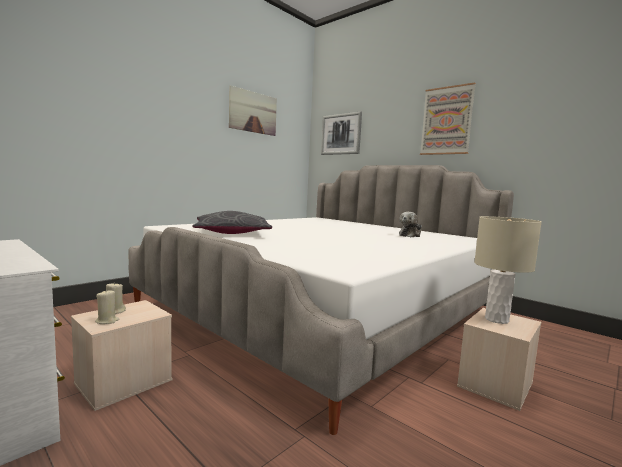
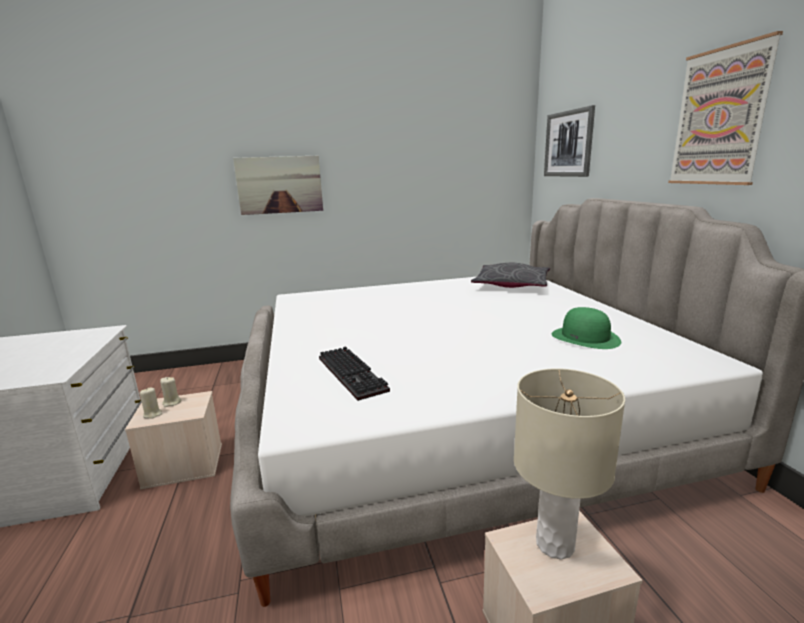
camera: 35 degrees right, 10 degrees up
grey pillow [192,211,272,234] -> grey pillow moved to [471,263,550,288]
picture [229,85,277,136] -> picture moved to [233,156,323,215]
plush toy [399,212,422,237] -> green hat [552,307,621,349]
none -> keyboard [319,346,390,401]

